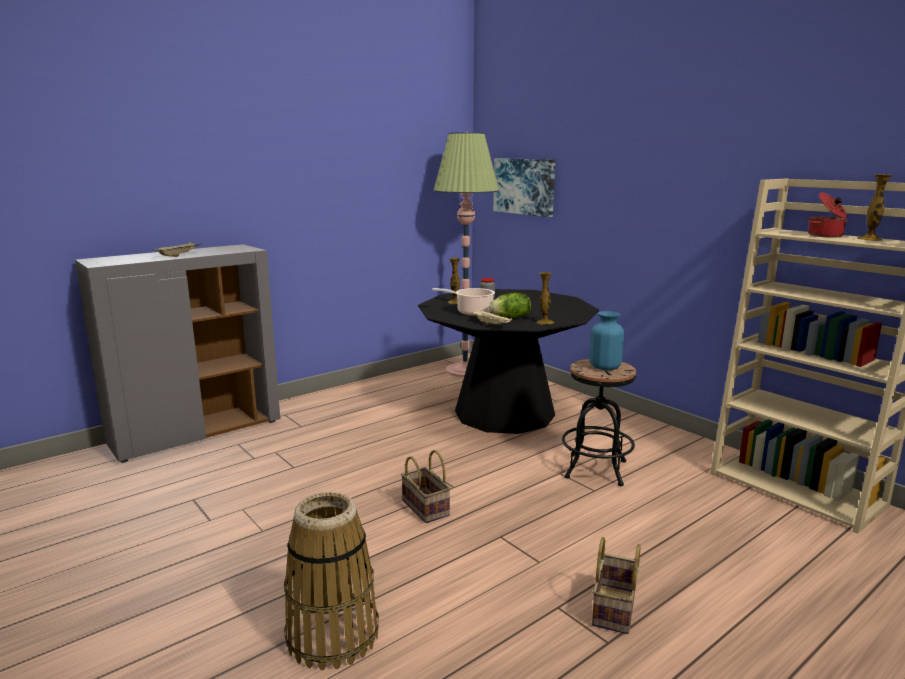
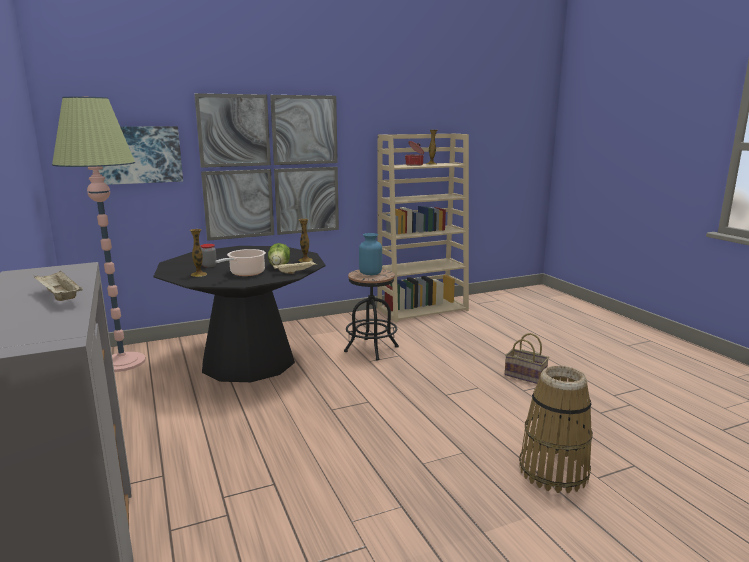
camera: 75 degrees left, 0 degrees up
basket [401,450,451,523] -> none
none -> picture [194,93,339,241]

